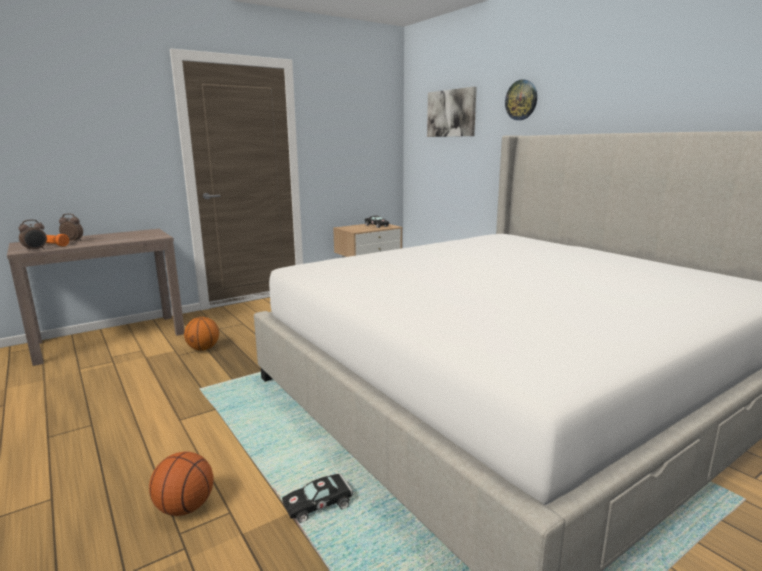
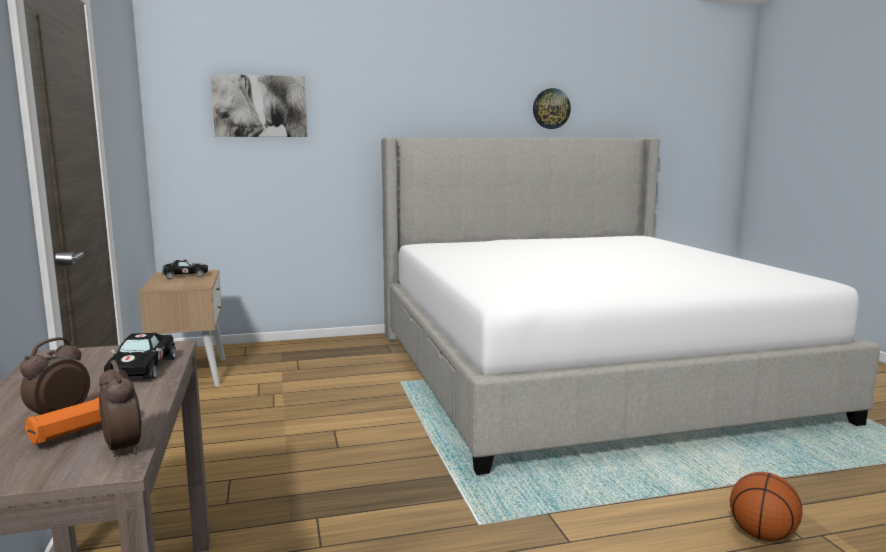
camera: 70 degrees left, 5 degrees down
basketball [184,317,219,351] -> none
black toy car [282,474,353,523] -> black toy car moved to [104,333,176,379]
wall clock [505,79,537,120] -> wall clock moved to [533,88,571,129]

